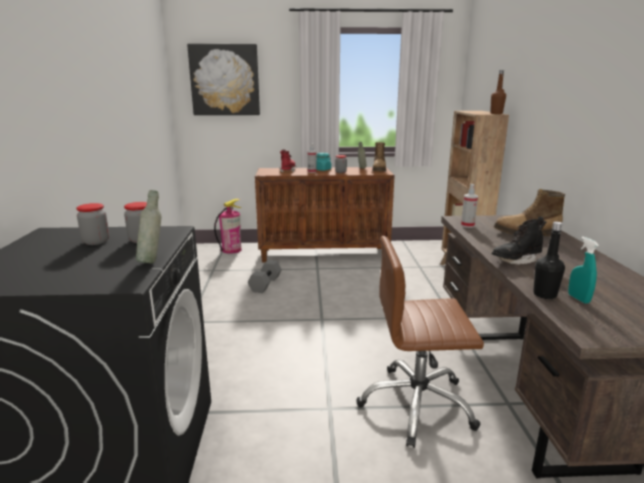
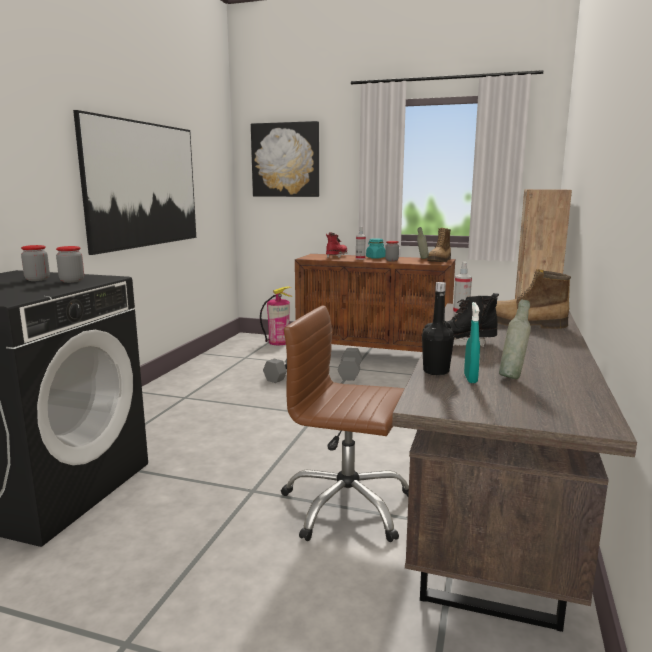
camera: 20 degrees right, 5 degrees down
grey bottle [136,190,161,263] -> grey bottle moved to [499,299,531,379]
brown bottle [490,70,506,114] -> none
none -> picture [73,110,196,255]
none -> grey dumbbell [338,348,363,381]

